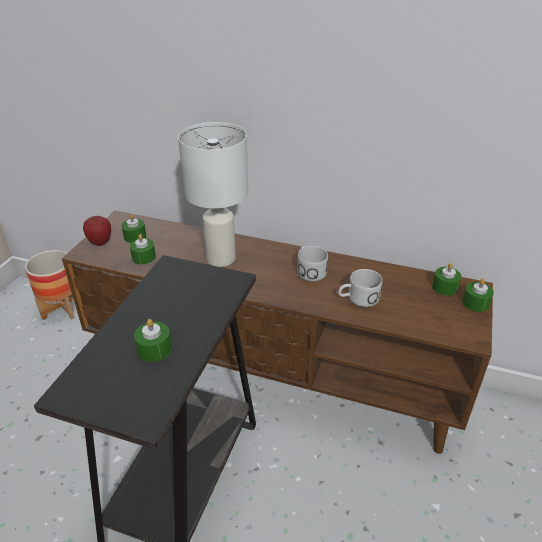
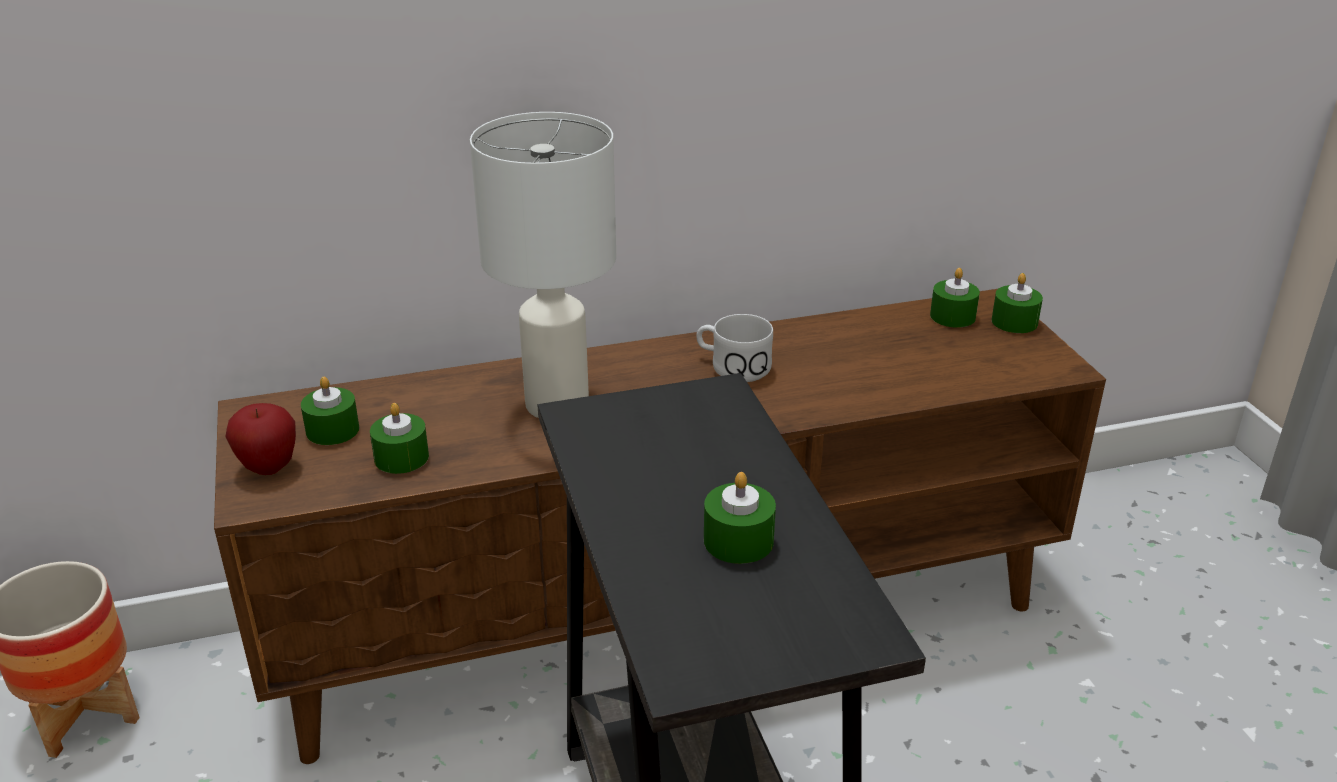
camera: 35 degrees left, 5 degrees down
white mug [338,269,383,307] -> none

